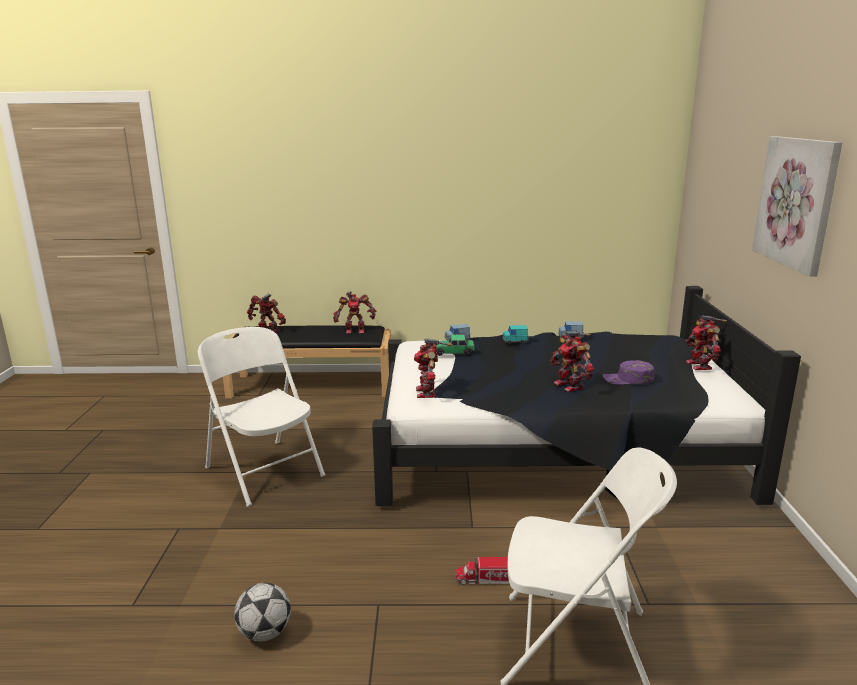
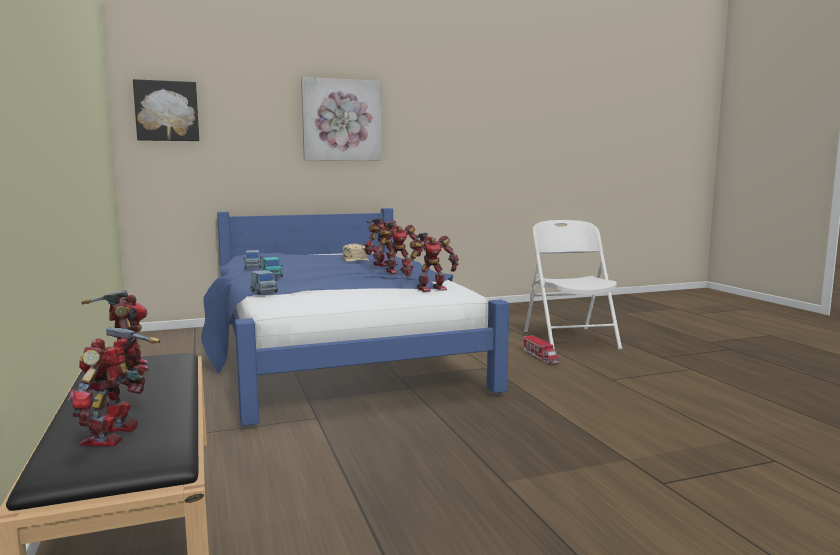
camera: 110 degrees left, 10 degrees down
white chair [198,327,325,507] -> none
football [234,583,291,642] -> none
black bed [372,286,801,506] -> blue bed [201,208,509,426]
toy car [436,335,475,356] -> none
purple cap [603,360,654,385] -> beige cap [342,244,370,262]
toy robot [686,315,727,370] -> toy robot moved to [373,222,423,274]
none -> picture [133,79,199,141]

